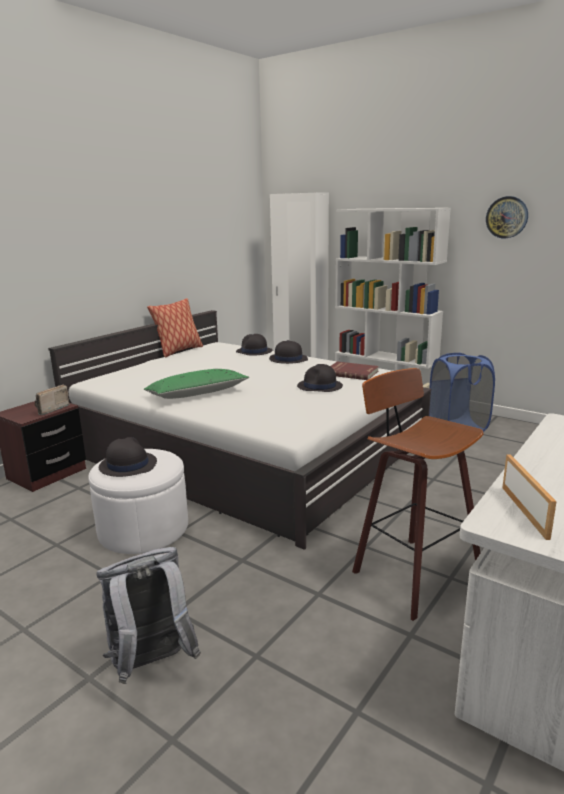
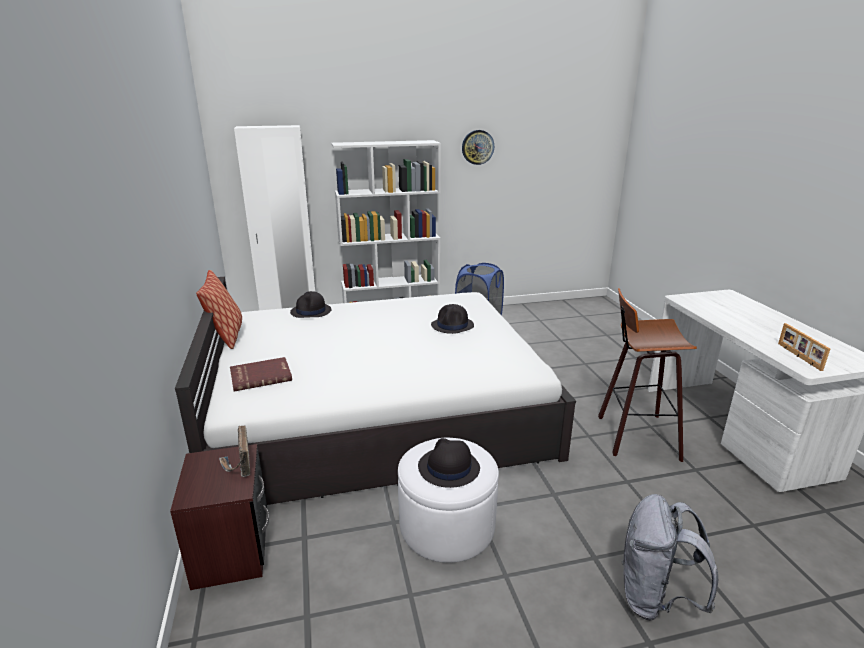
camera: 50 degrees left, 5 degrees up
green pillow [144,369,249,399] -> none
black hat [269,340,308,364] -> none
red book [331,361,379,380] -> red book moved to [230,357,292,391]
picture frame [502,454,557,540] -> picture frame turned 135 degrees counterclockwise [778,323,830,371]

